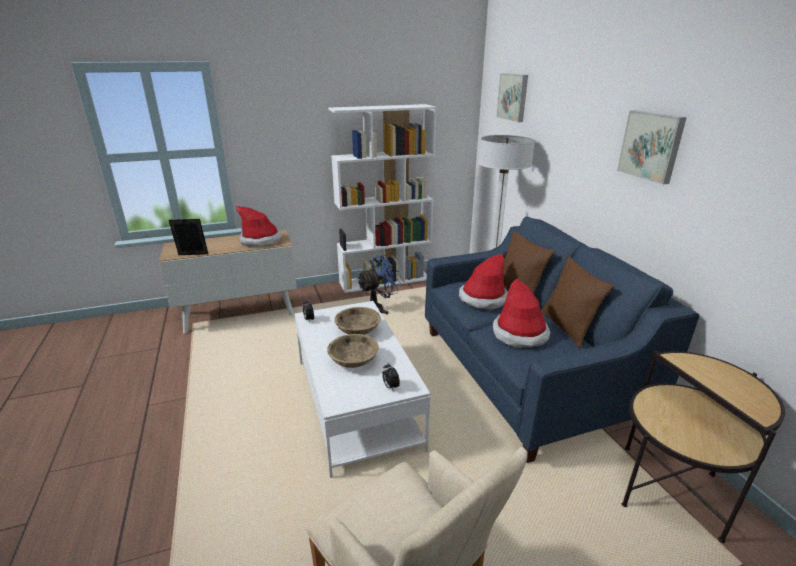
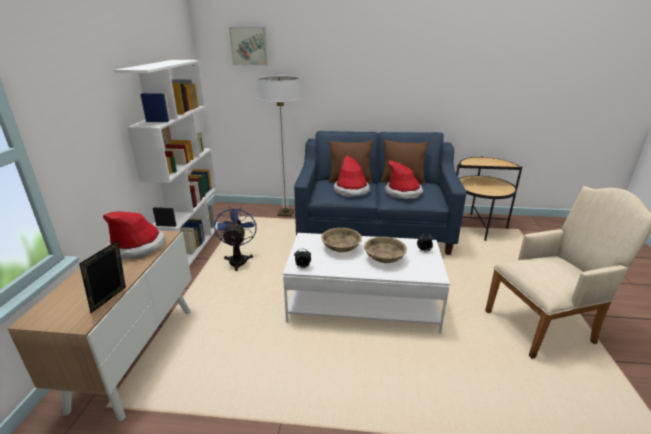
camera: 65 degrees left, 0 degrees up
picture [617,110,687,184] -> none

